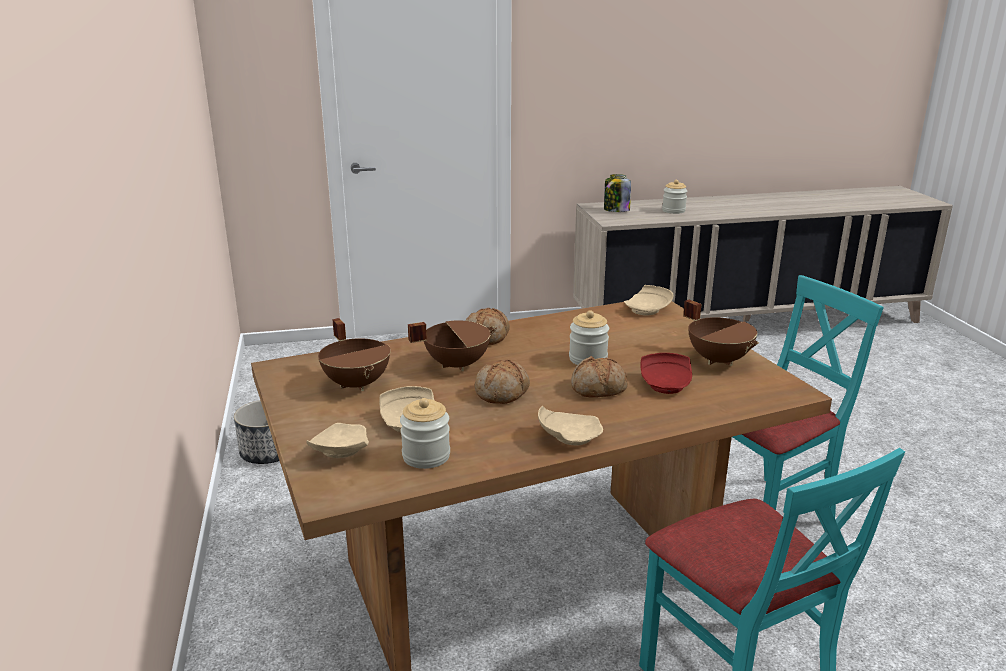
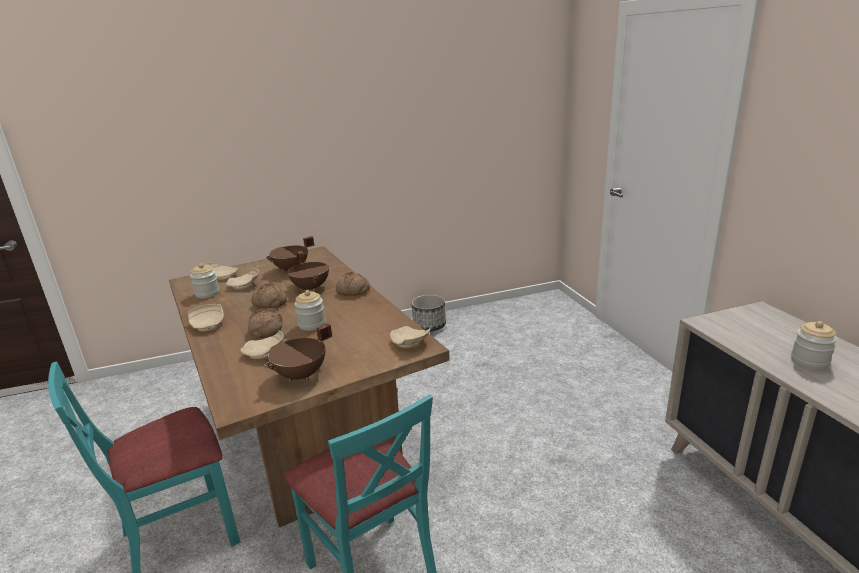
camera: 85 degrees right, 0 degrees up
jar [604,174,631,212] -> none
red plate [641,353,692,394] -> beige plate [240,330,284,359]

